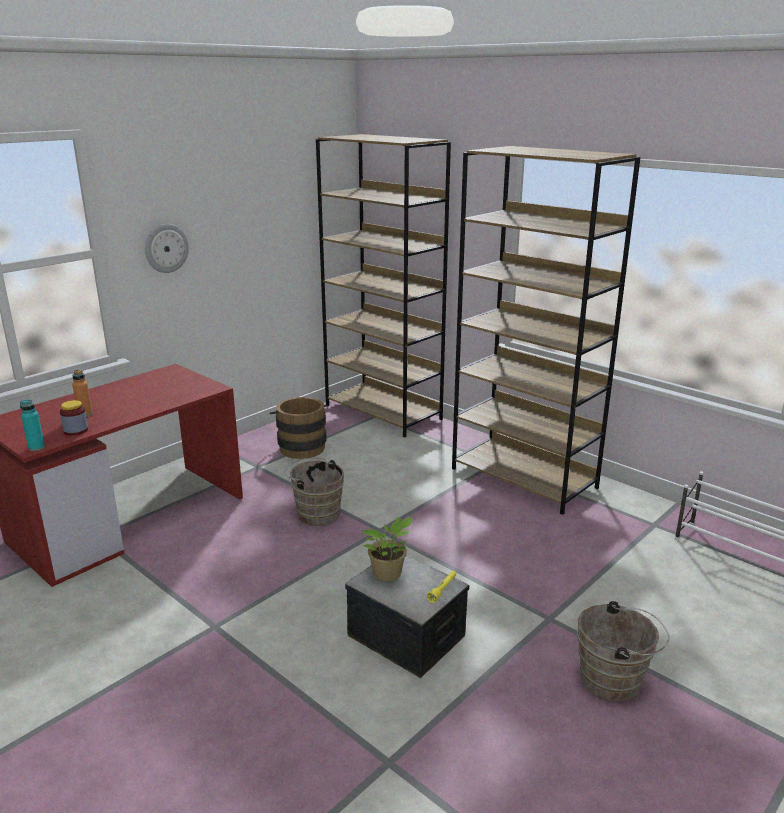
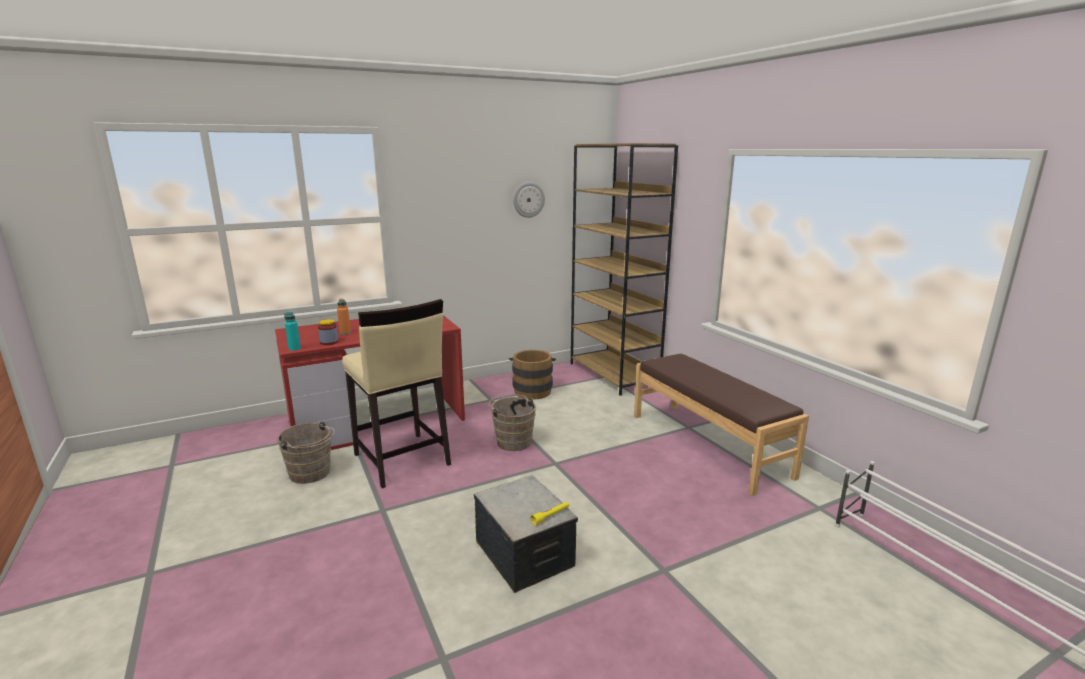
camera: 20 degrees right, 5 degrees down
wall clock [145,224,189,273] -> wall clock moved to [513,182,545,218]
potted plant [361,517,412,581] -> none
brown bookcase [452,146,641,515] -> brown bench [634,353,809,496]
brown bucket [577,601,670,701] -> brown bucket moved to [277,422,335,484]
none -> beige stool [342,299,451,488]

